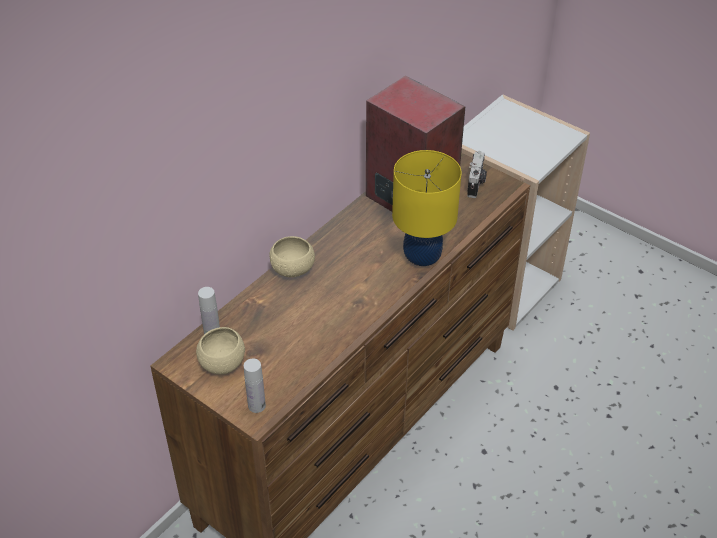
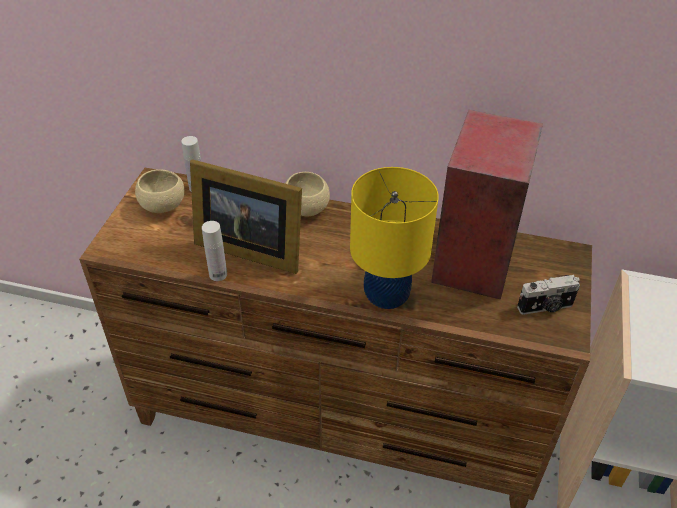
camera: 65 degrees right, 0 degrees up
white bottle [244,359,266,413] -> white bottle moved to [202,221,227,281]
none -> picture frame [190,159,302,274]

